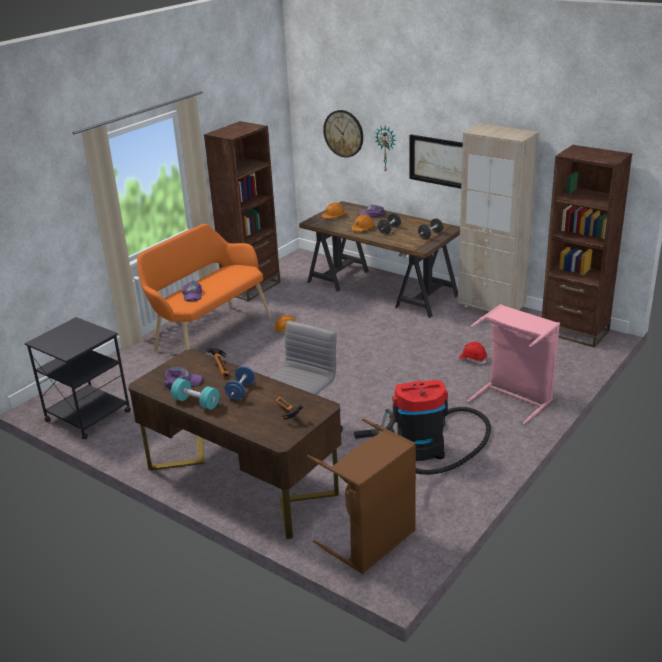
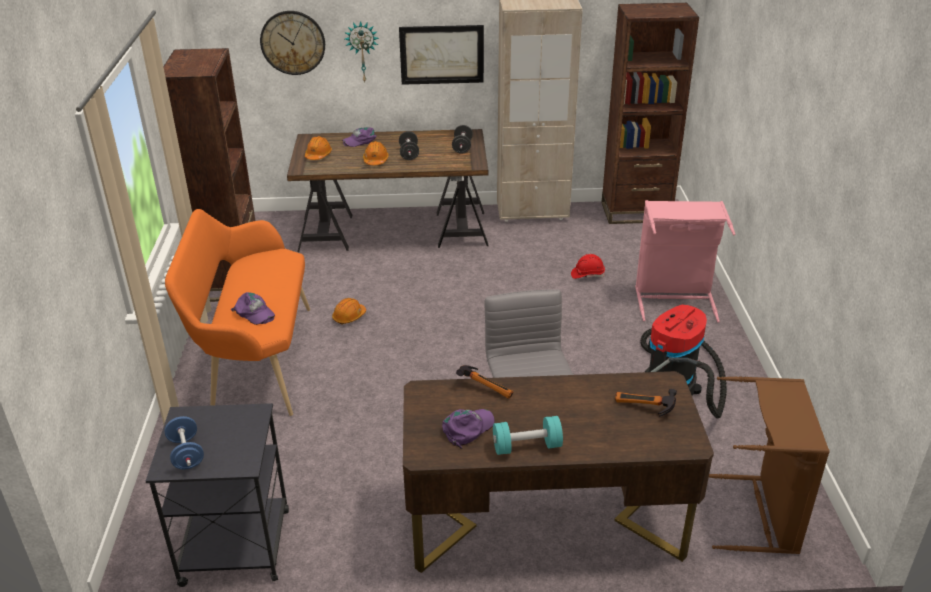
camera: 40 degrees left, 5 degrees up
blue dumbbell [225,366,255,400] -> blue dumbbell moved to [164,416,204,469]

